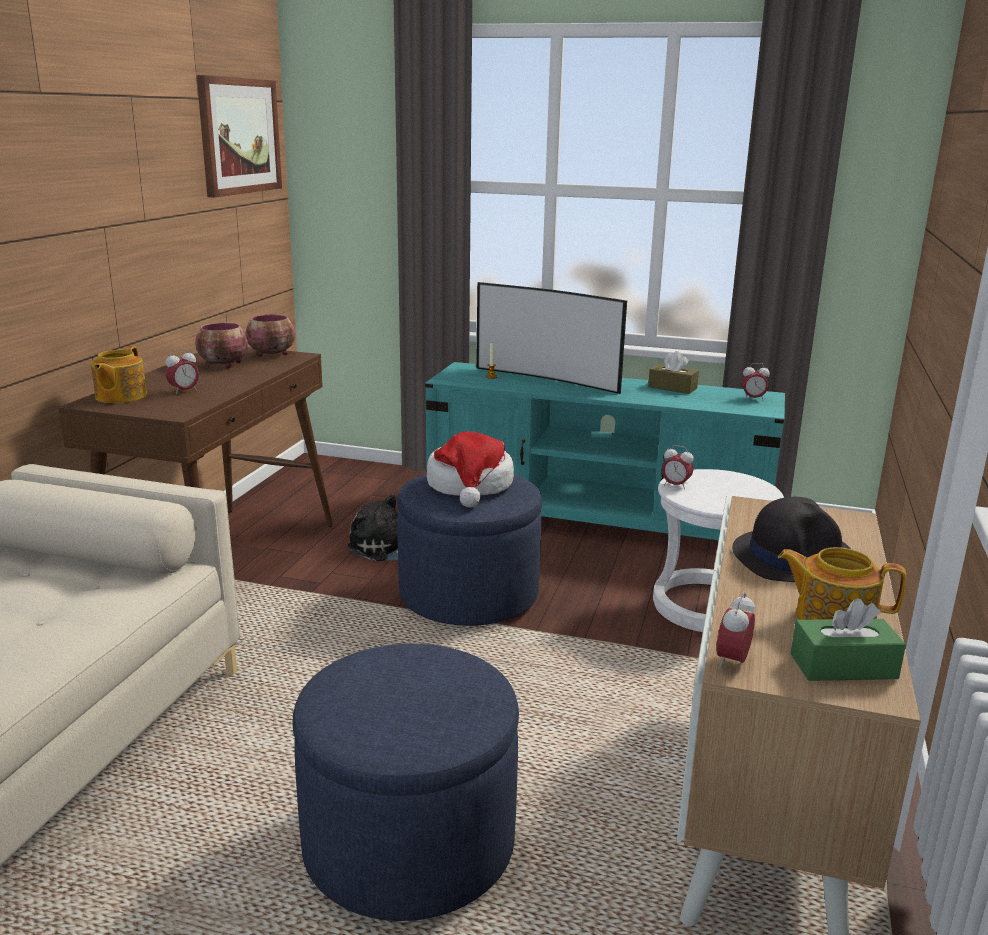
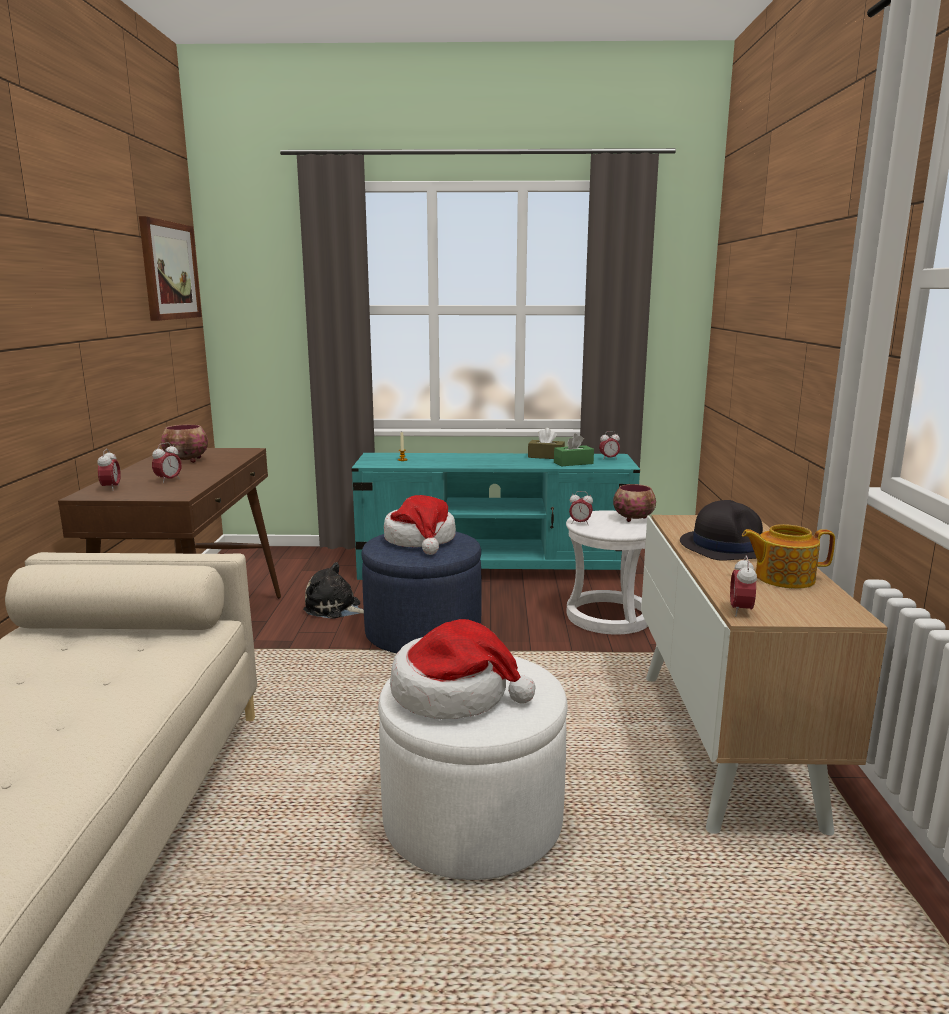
camera: 15 degrees left, 5 degrees down
teapot [91,346,147,403] -> alarm clock [98,449,121,491]
bowl [245,314,295,357] -> bowl moved to [613,484,656,522]
blue ottoman [292,644,519,921] -> white ottoman [378,656,567,880]
television [476,282,627,394] -> none
green tissue box [791,598,906,681] -> green tissue box moved to [554,434,594,466]
none -> hat [390,619,536,719]

